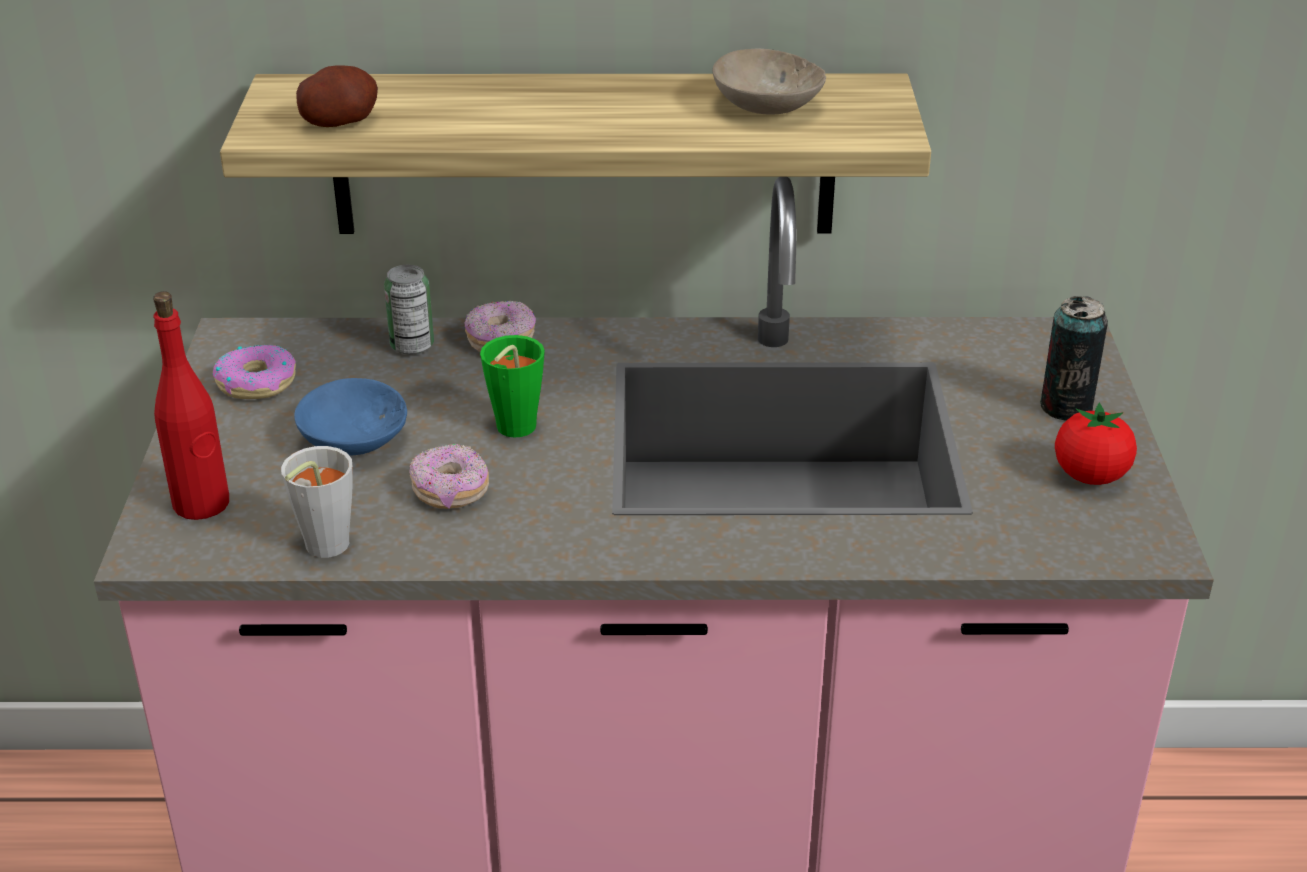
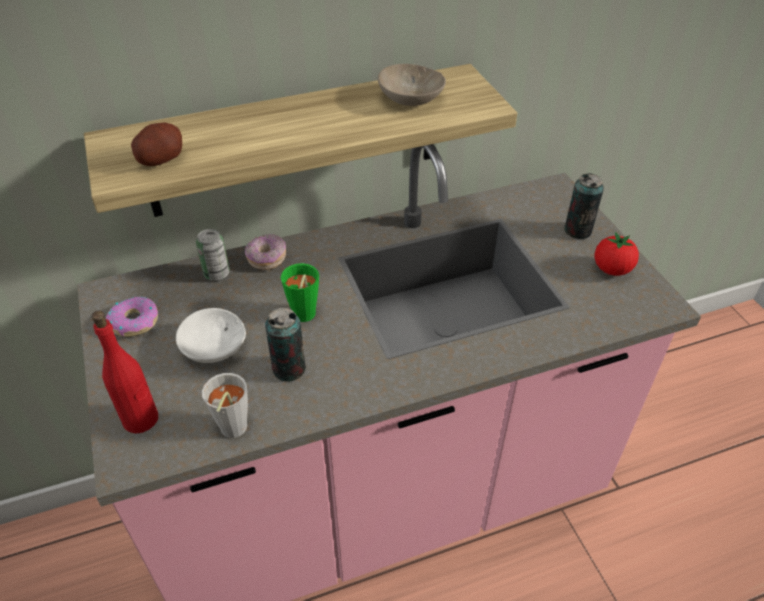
camera: 20 degrees left, 10 degrees up
blue bowl [294,378,407,455] -> white bowl [176,308,246,363]
donut [409,444,489,509] -> can [265,308,306,382]

